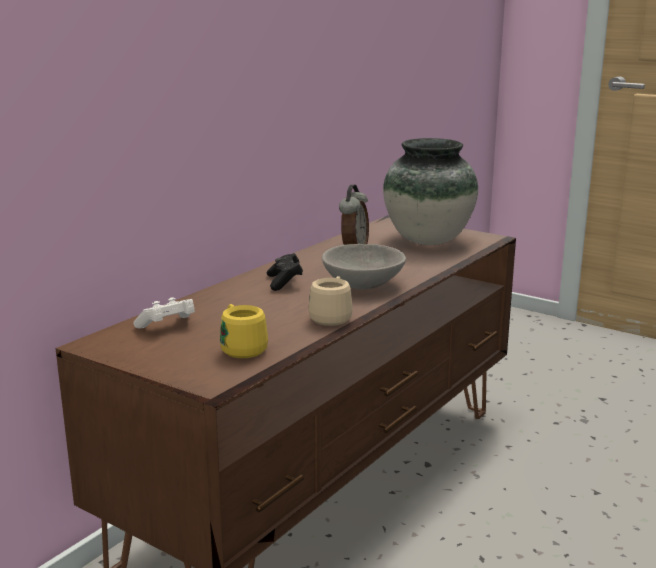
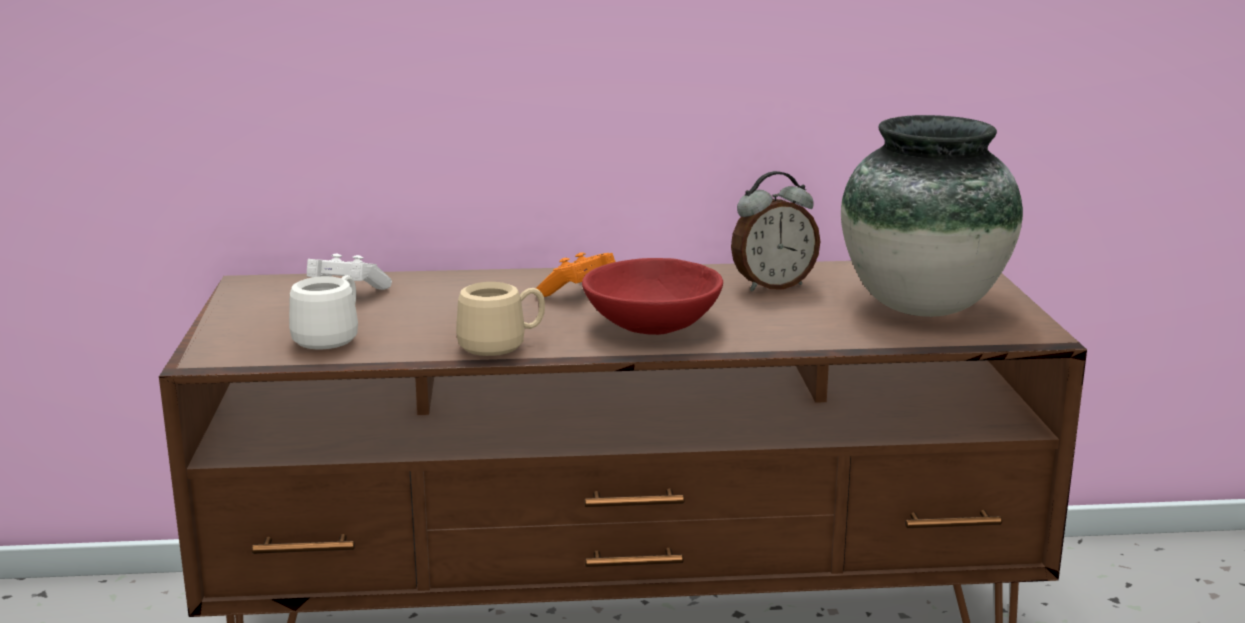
camera: 50 degrees right, 0 degrees up
yellow mug [220,304,268,358] -> white mug [289,275,358,349]
black game controller [266,253,303,291] -> orange game controller [536,252,616,297]
grey bowl [322,244,406,289] -> red bowl [582,258,723,335]

